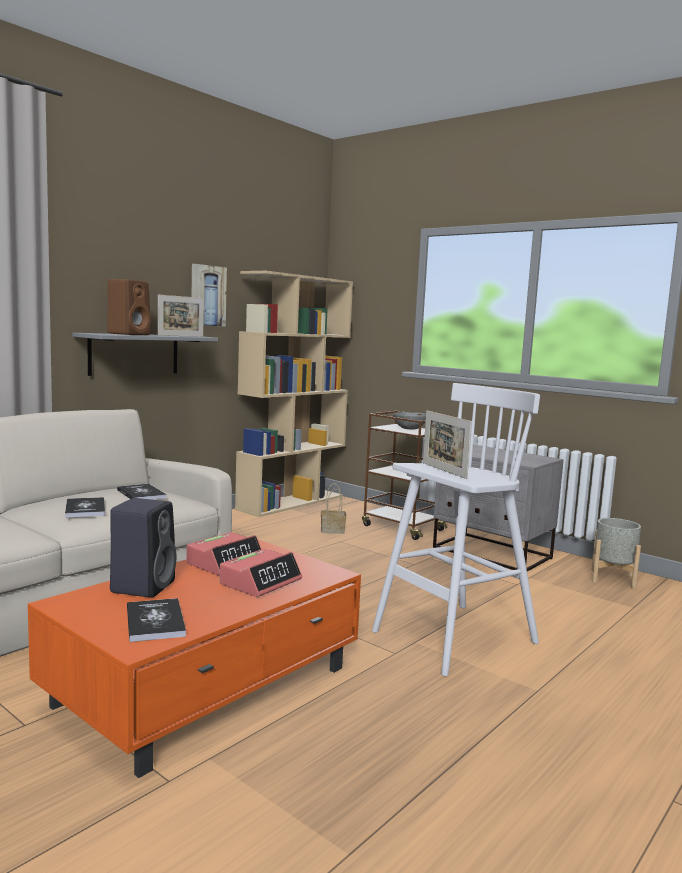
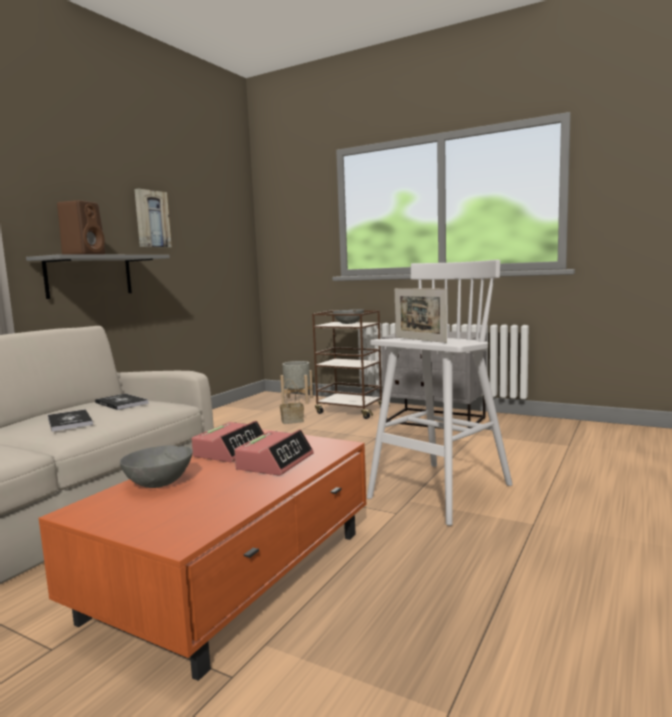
camera: 10 degrees left, 0 degrees up
black speaker [110,498,176,598] -> grey bowl [120,445,193,488]
book [127,598,186,642] -> none
picture frame [158,295,204,337] -> none
beige bookcase [235,271,353,517] -> none
grey planter [591,518,641,589] -> grey planter moved to [280,361,313,404]

